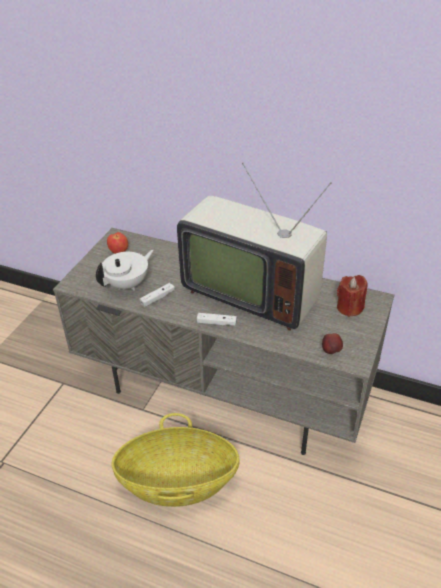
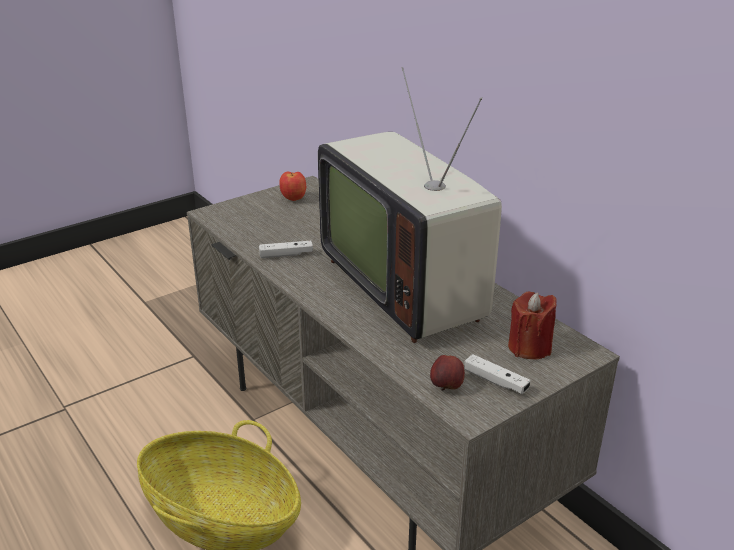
camera: 30 degrees right, 10 degrees down
white teapot [96,250,154,290] -> none
white game controller [197,313,237,326] -> white game controller moved to [464,354,530,394]

